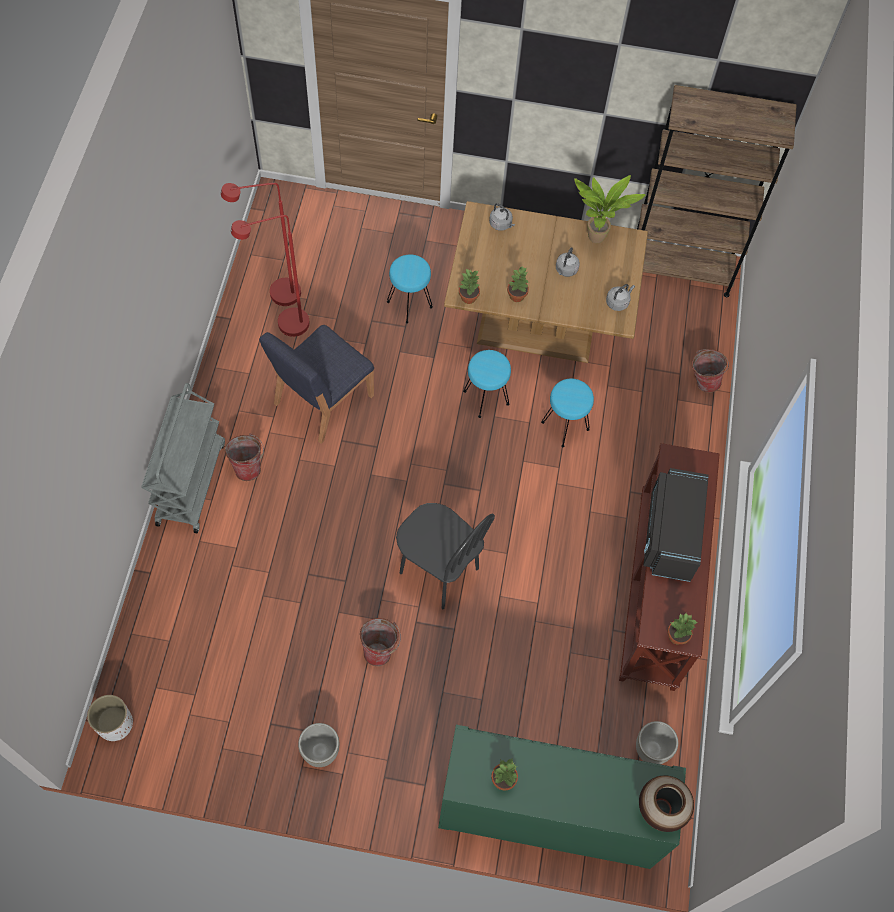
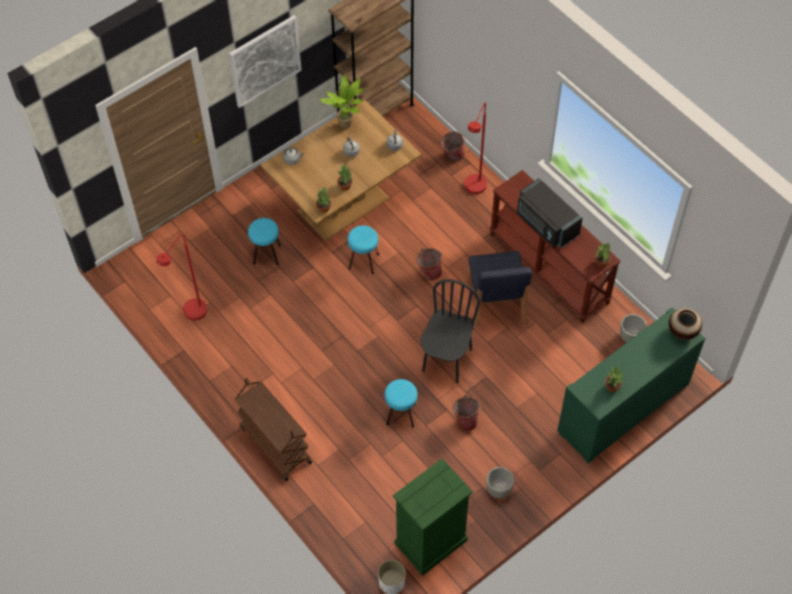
camera: 45 degrees left, 5 degrees down
grey cart [141,383,225,533] -> brown cart [235,378,312,481]
bucket [225,433,264,481] -> bucket moved to [416,248,443,280]
red floor lamp [231,215,310,337] -> red floor lamp moved to [464,102,487,194]
blue chair [259,325,374,444] -> blue chair moved to [468,251,532,327]
black chair [396,503,495,609] -> black chair turned 60 degrees counterclockwise [421,279,480,383]
turquoise stool [541,379,594,447] -> turquoise stool moved to [385,379,418,427]
none -> picture [229,15,302,108]
none -> green dresser [393,458,473,576]

